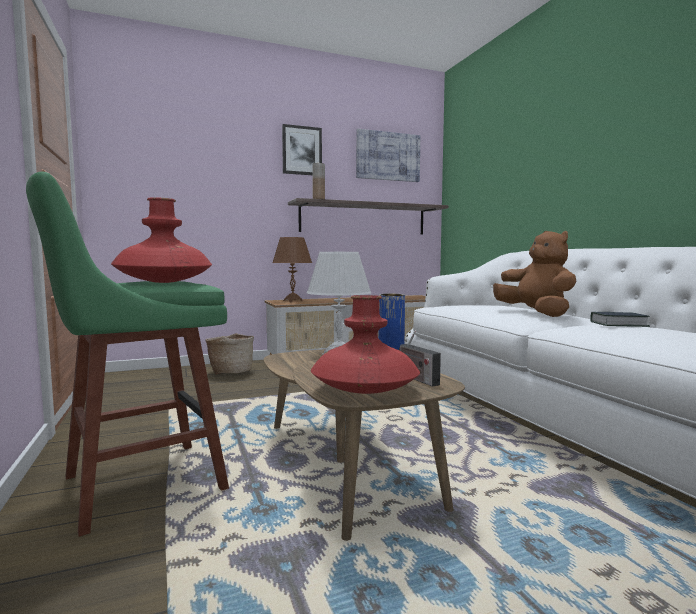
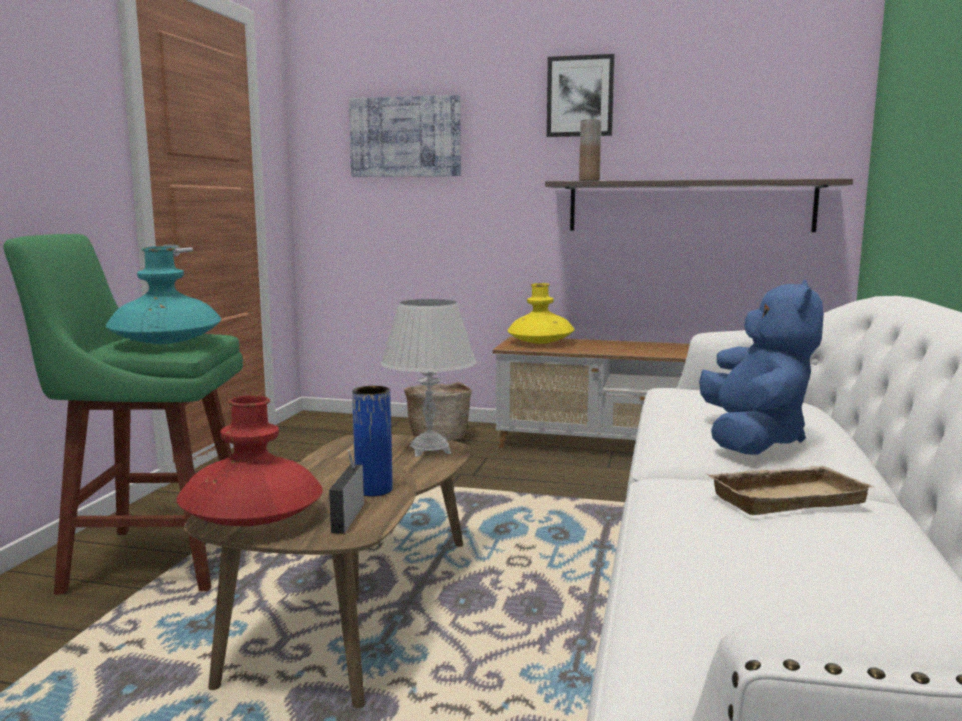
camera: 35 degrees right, 5 degrees up
red vase [111,197,212,283] -> turquoise vase [106,246,222,344]
brown table lamp [272,237,312,302] -> yellow vase [507,283,575,344]
picture [356,129,420,182] -> picture moved to [349,94,461,177]
brown plush toy [493,231,576,317] -> blue plush toy [699,280,824,455]
book [590,312,650,327] -> beige tray [706,466,874,515]

